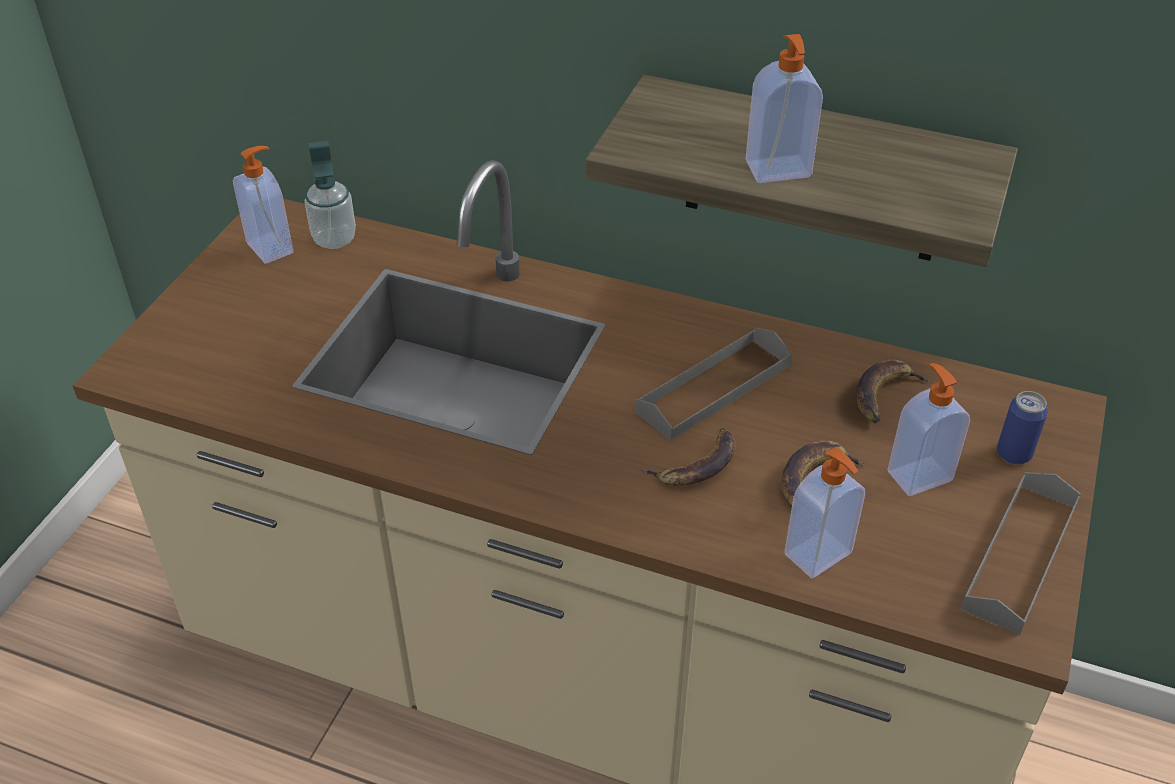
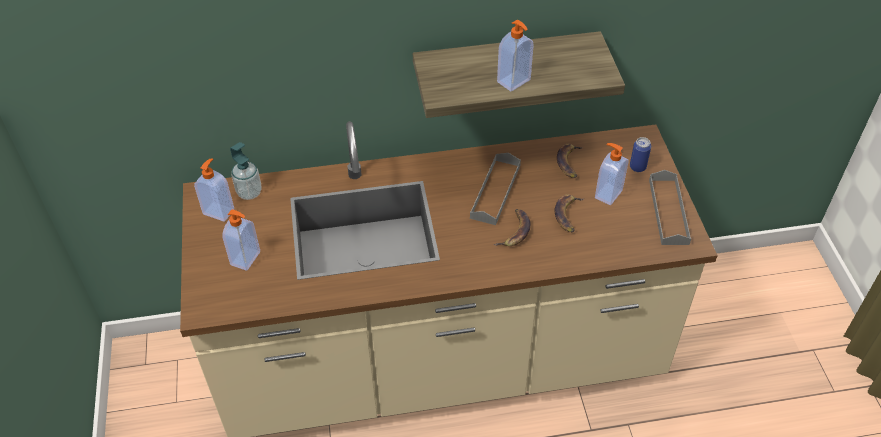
camera: 30 degrees left, 5 degrees up
soap dispenser [784,447,865,579] -> soap dispenser moved to [222,209,260,271]

